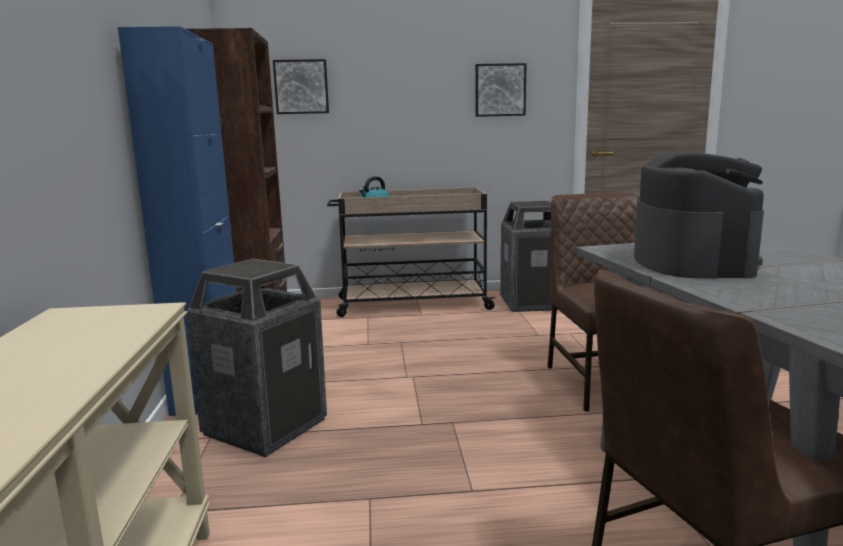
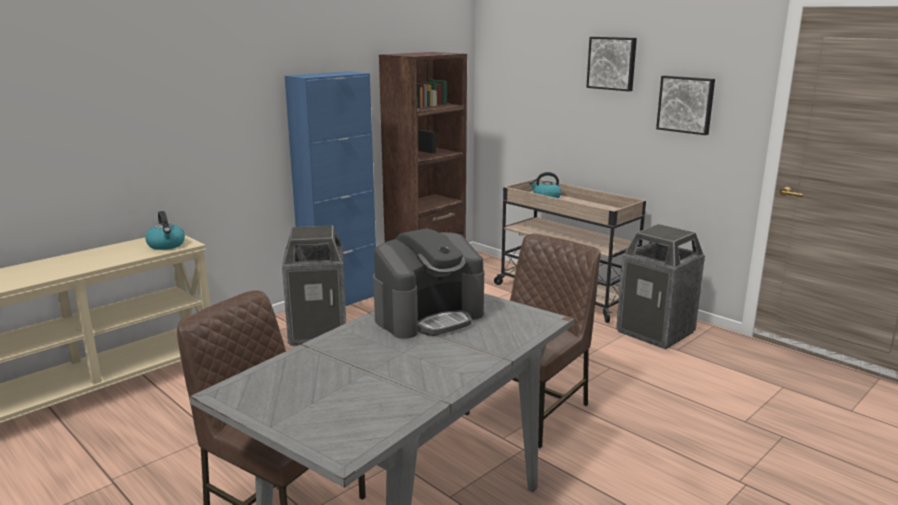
camera: 50 degrees right, 5 degrees up
picture [273,59,329,114] -> picture moved to [586,37,637,91]
none -> kettle [145,211,185,250]

